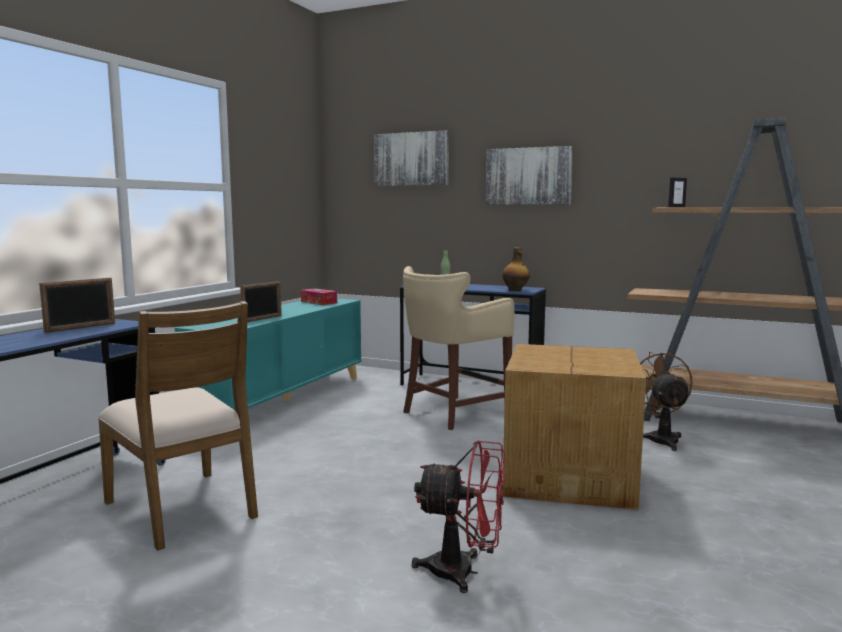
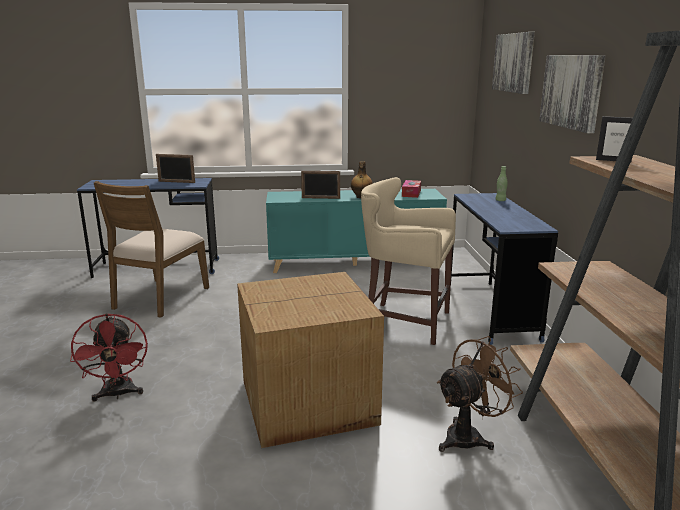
camera: 60 degrees right, 10 degrees up
bottle [502,247,530,291] -> bottle moved to [351,161,373,198]

